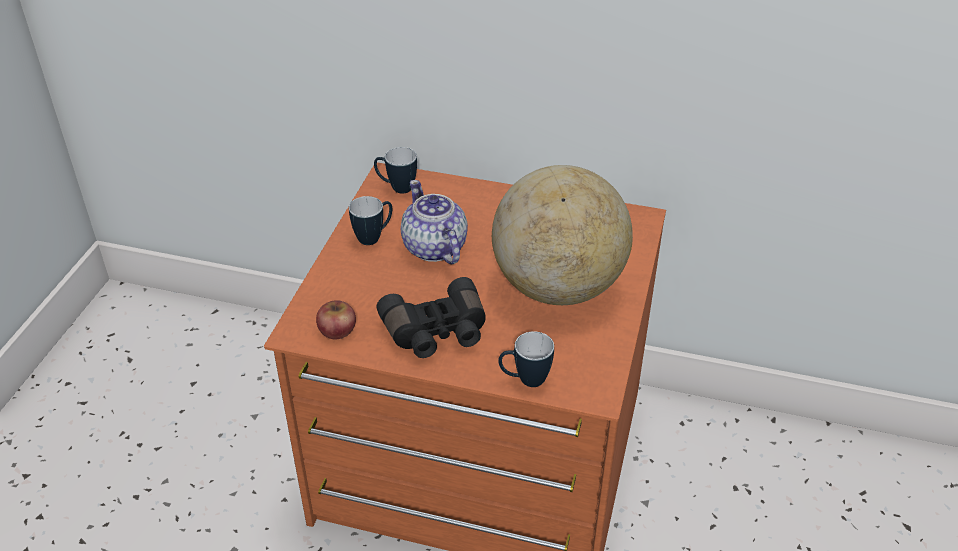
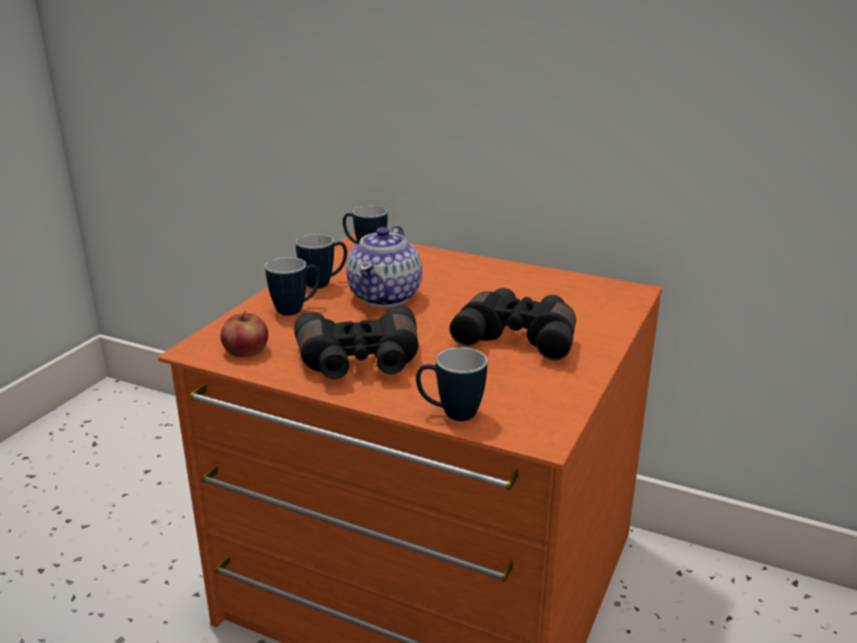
camera: 10 degrees right, 15 degrees down
teapot [401,180,468,264] -> teapot turned 150 degrees counterclockwise [346,225,422,307]
globe [492,165,633,305] -> black binoculars [449,288,576,360]
none -> mug [265,257,320,315]

